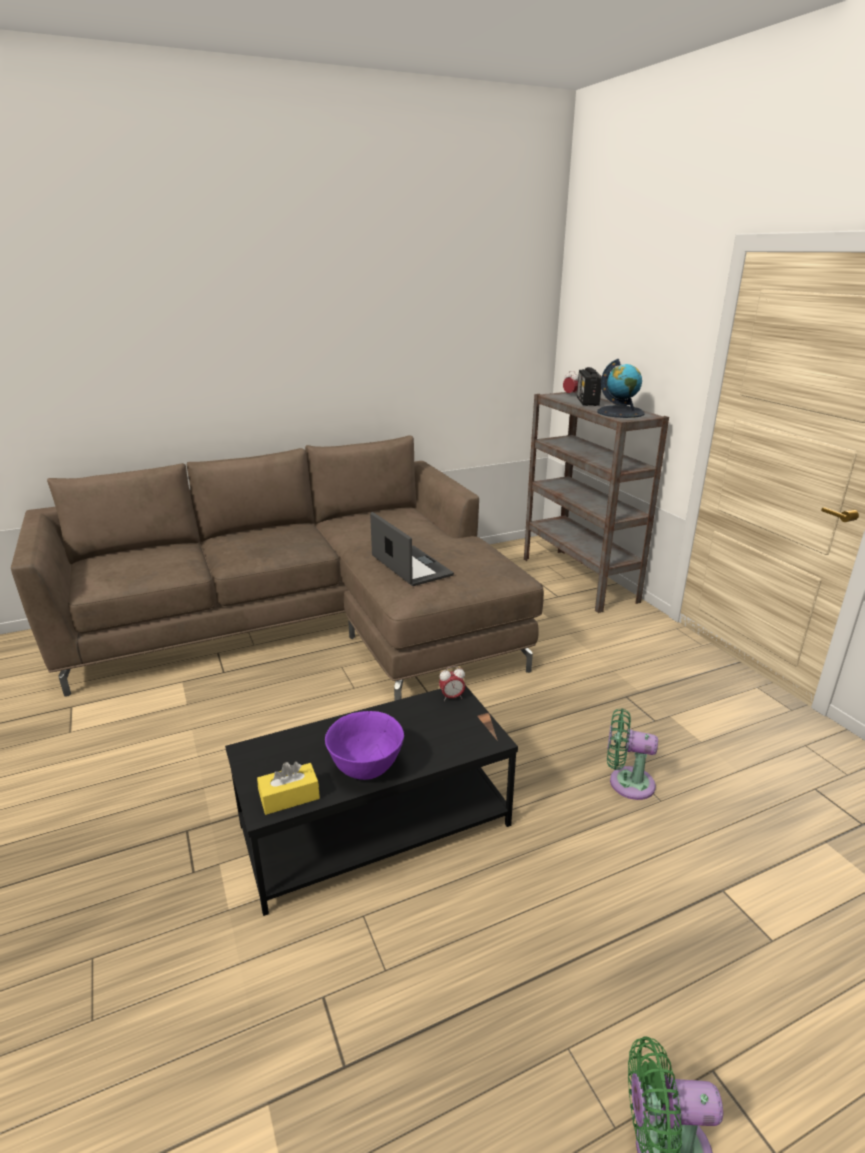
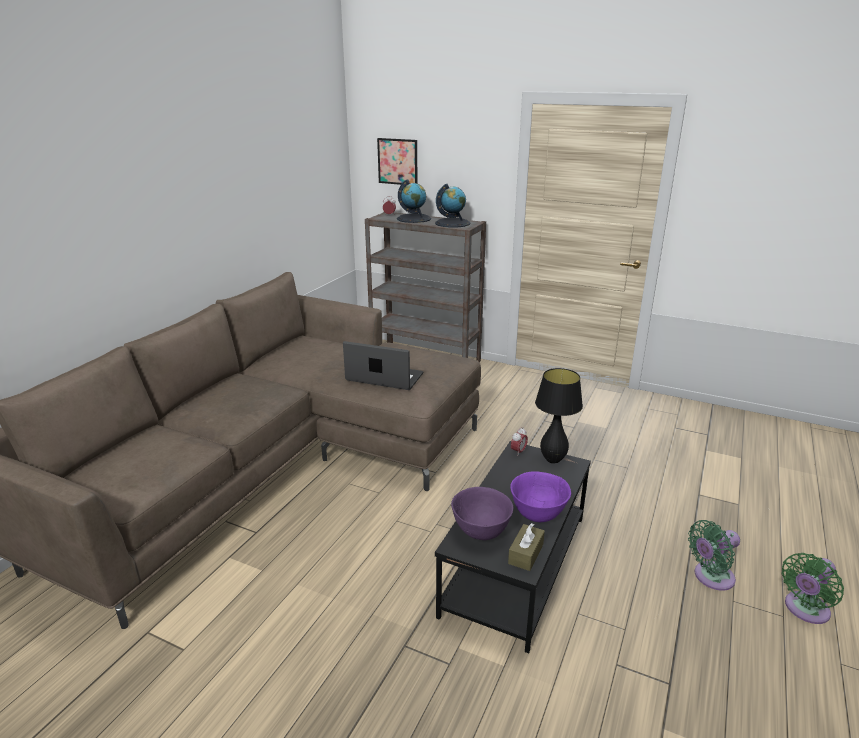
camera: 40 degrees left, 0 degrees up
yellow tissue box [257,762,320,815] -> brown tissue box [508,523,545,571]
radio [577,367,602,406] -> globe [397,179,431,223]
green fan [607,709,658,800] -> green fan moved to [688,520,740,591]
none -> picture [377,138,418,185]
none -> purple bowl [451,487,513,540]
none -> black table lamp [535,368,583,464]

